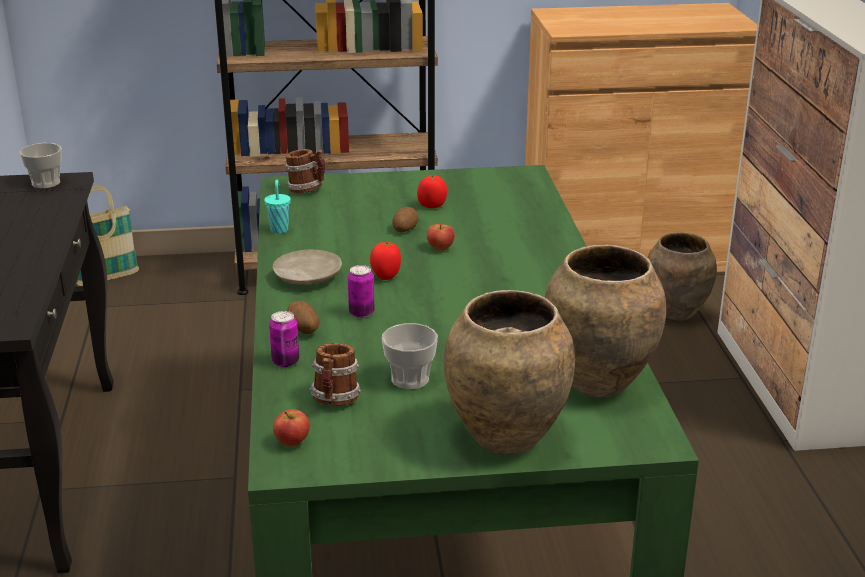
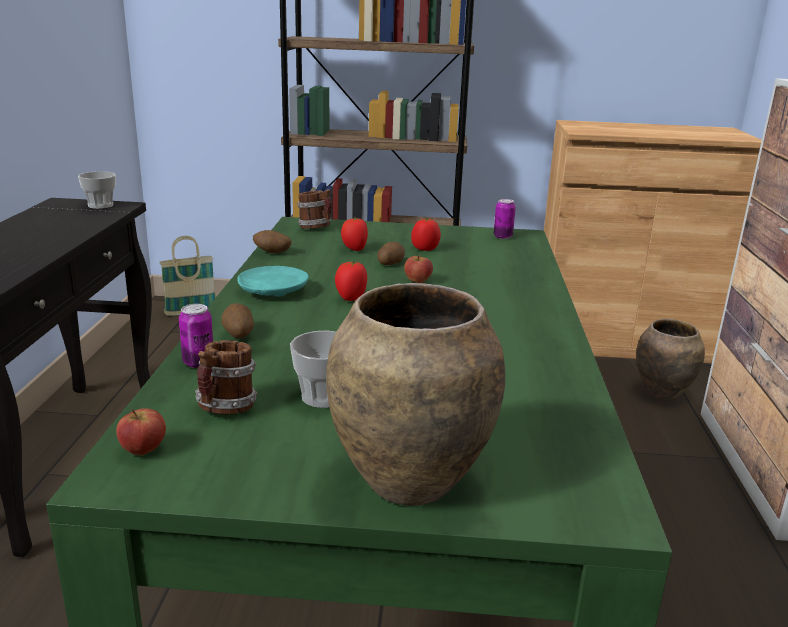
camera: 10 degrees right, 5 degrees down
turquoise cup [264,180,291,234] -> potato [253,230,291,253]
beige plate [273,250,342,285] -> turquoise plate [237,266,309,297]
can [348,265,375,318] -> can moved to [494,199,516,239]
brown vase [545,245,666,397] -> none
none -> tomato [341,217,368,251]

